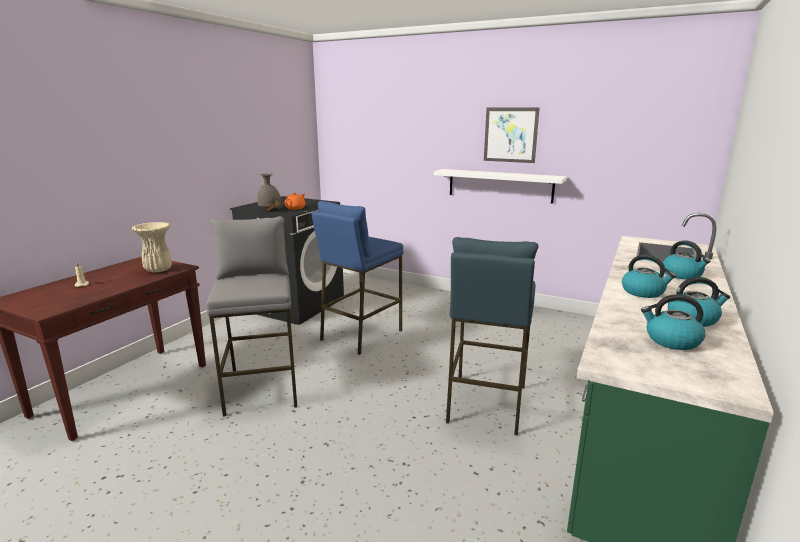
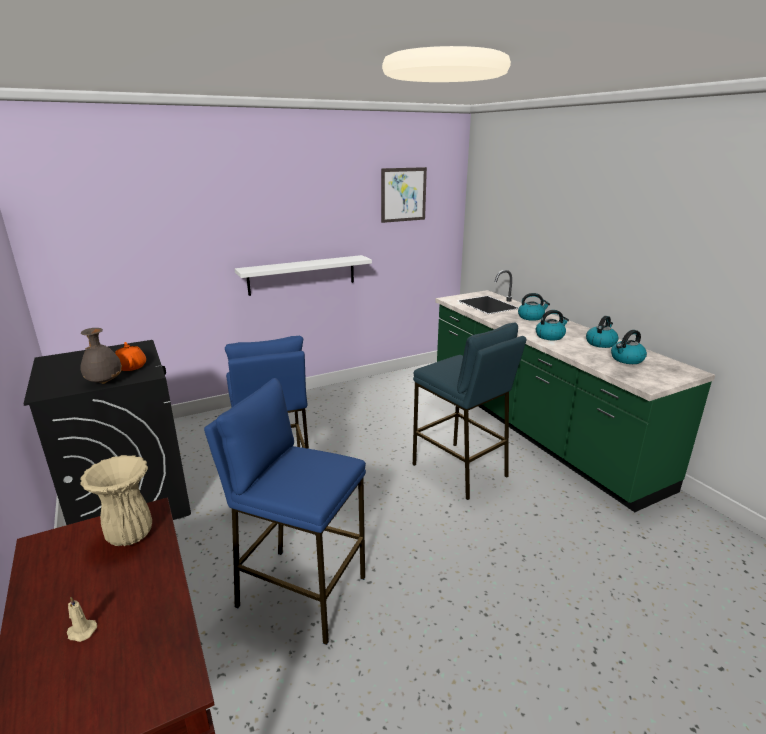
camera: 55 degrees left, 5 degrees up
grey stool [206,216,297,417] -> blue stool [204,378,366,645]
picture [484,108,540,163] -> picture moved to [381,167,427,223]

